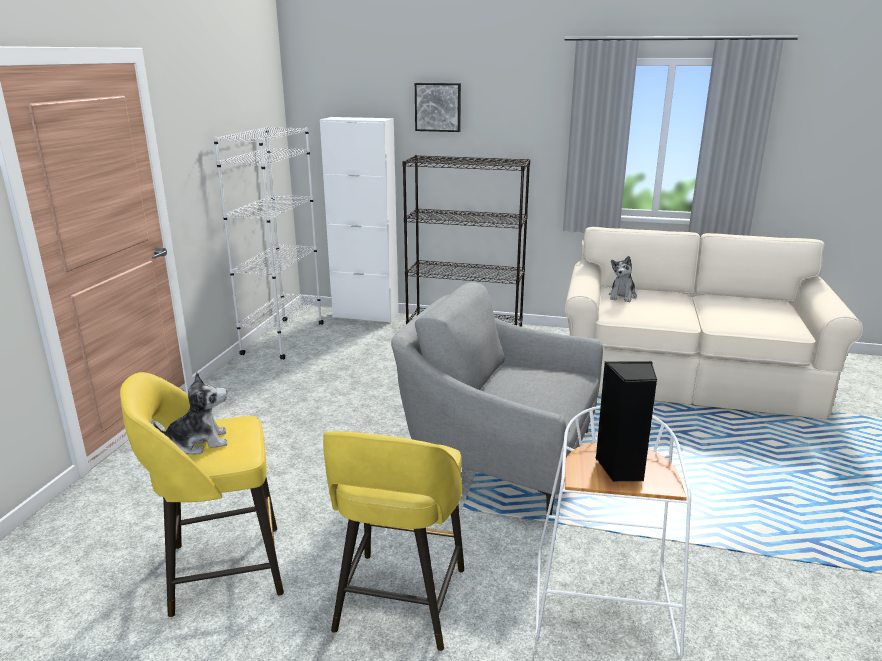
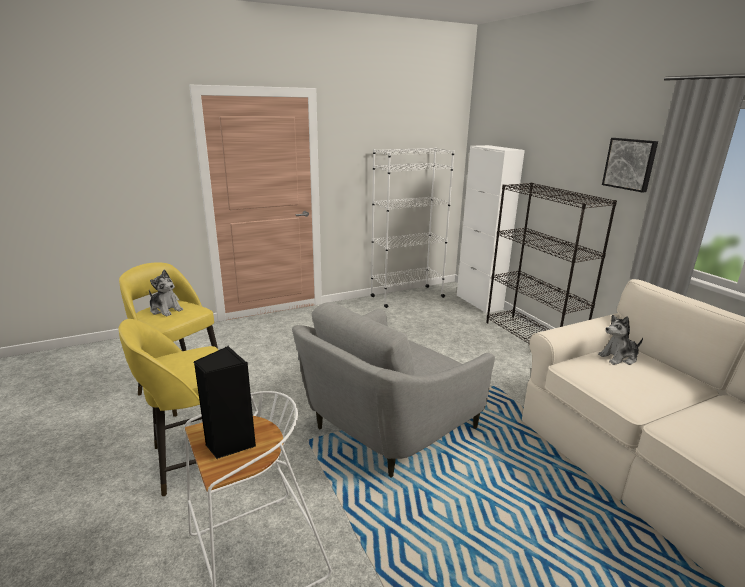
camera: 50 degrees right, 0 degrees up
grey armchair [391,282,603,515] -> grey armchair turned 120 degrees counterclockwise [292,302,495,478]
picture [415,83,461,132] -> picture moved to [602,138,658,193]

